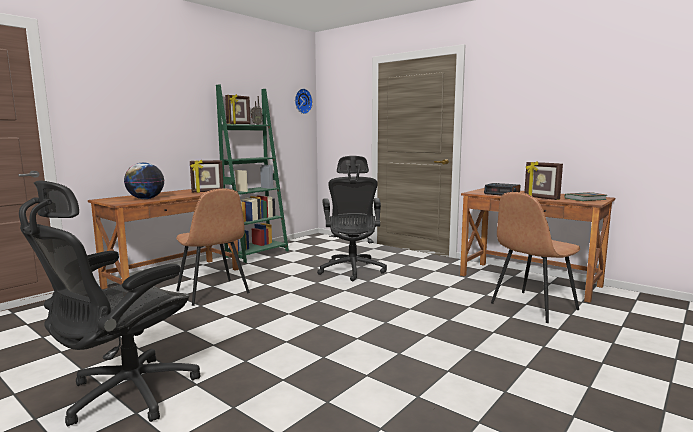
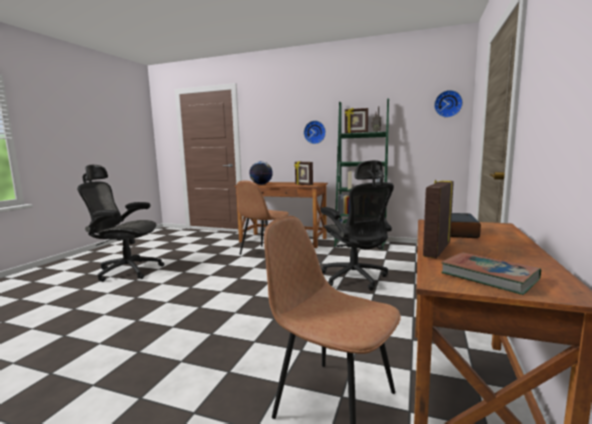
camera: 70 degrees right, 0 degrees up
office chair [317,156,387,281] -> office chair turned 90 degrees counterclockwise [321,160,394,291]
none -> wall clock [304,121,326,144]

